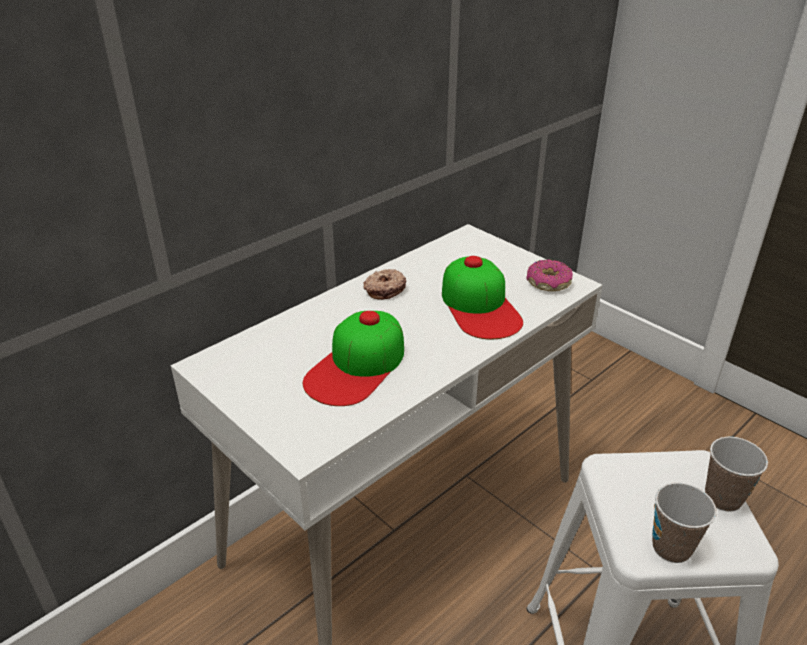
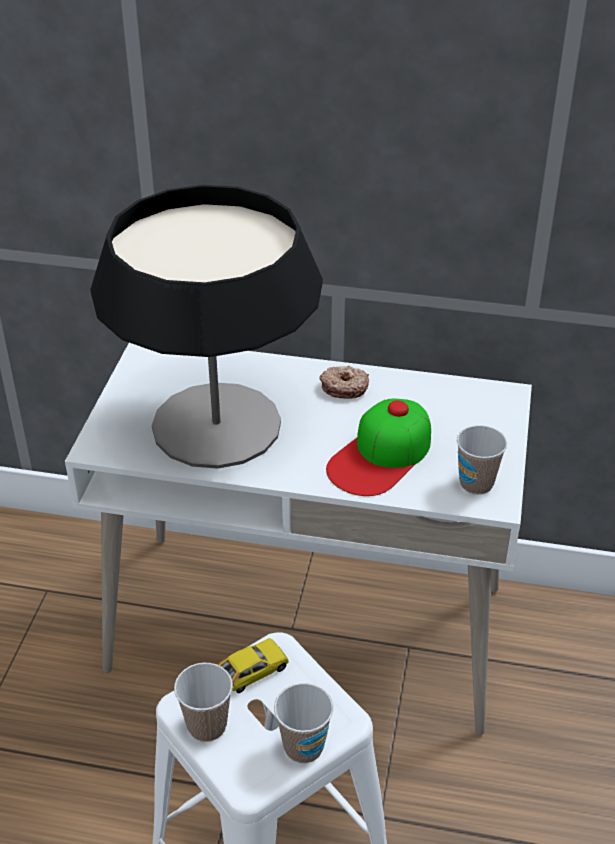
camera: 55 degrees right, 5 degrees up
cap [303,311,404,406] -> table lamp [90,185,323,469]
donut [527,259,573,291] -> cup [457,425,507,495]
none -> toy car [217,638,289,693]

